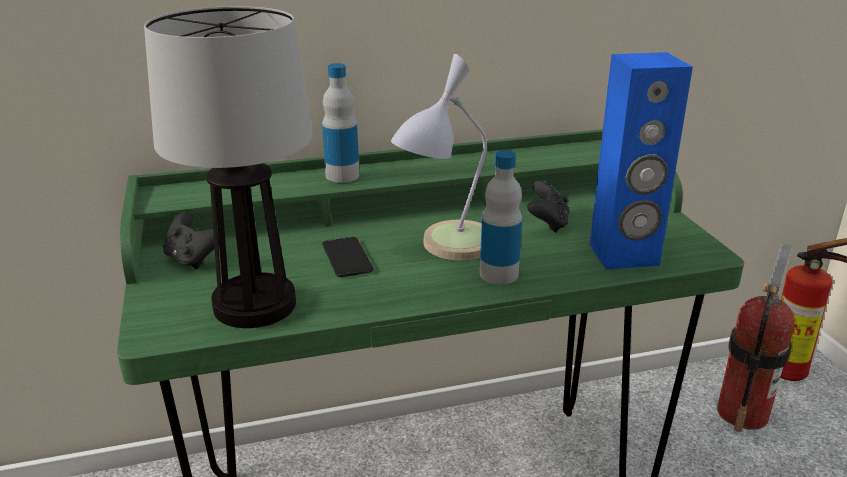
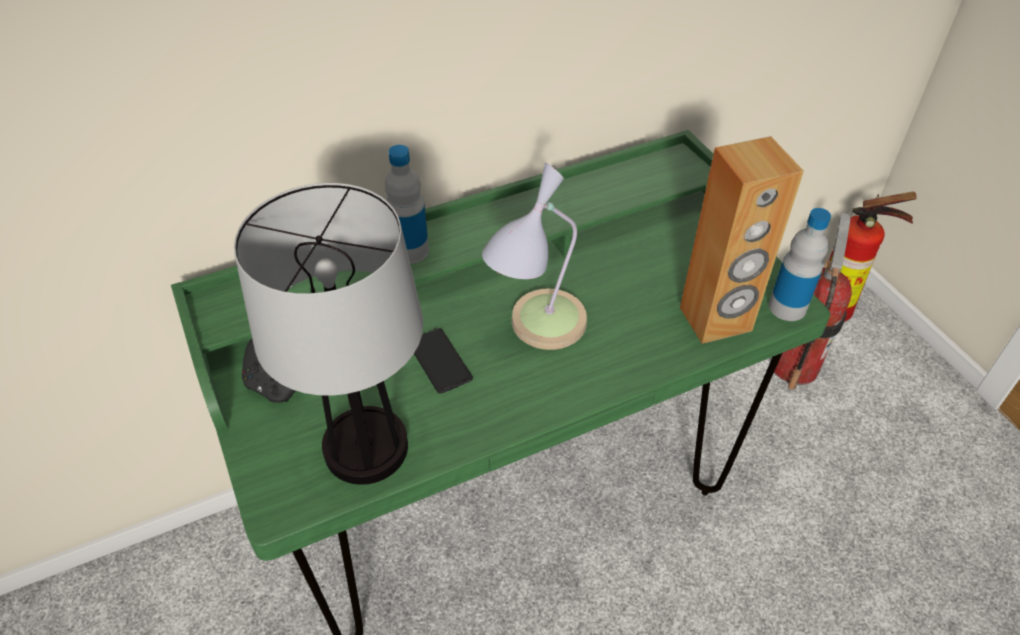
camera: 10 degrees left, 20 degrees up
bottle [480,151,522,284] -> bottle moved to [769,208,831,321]
black game controller [527,180,569,233] -> none
blue speaker [590,52,693,269] -> brown speaker [680,136,804,344]

